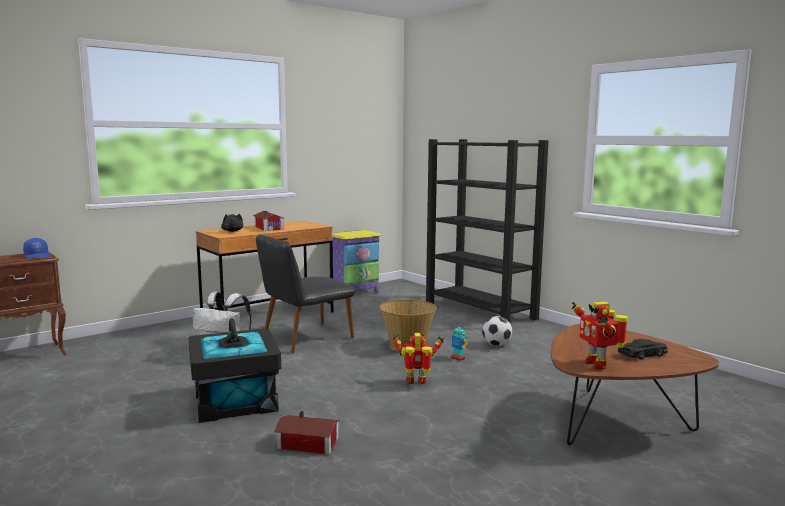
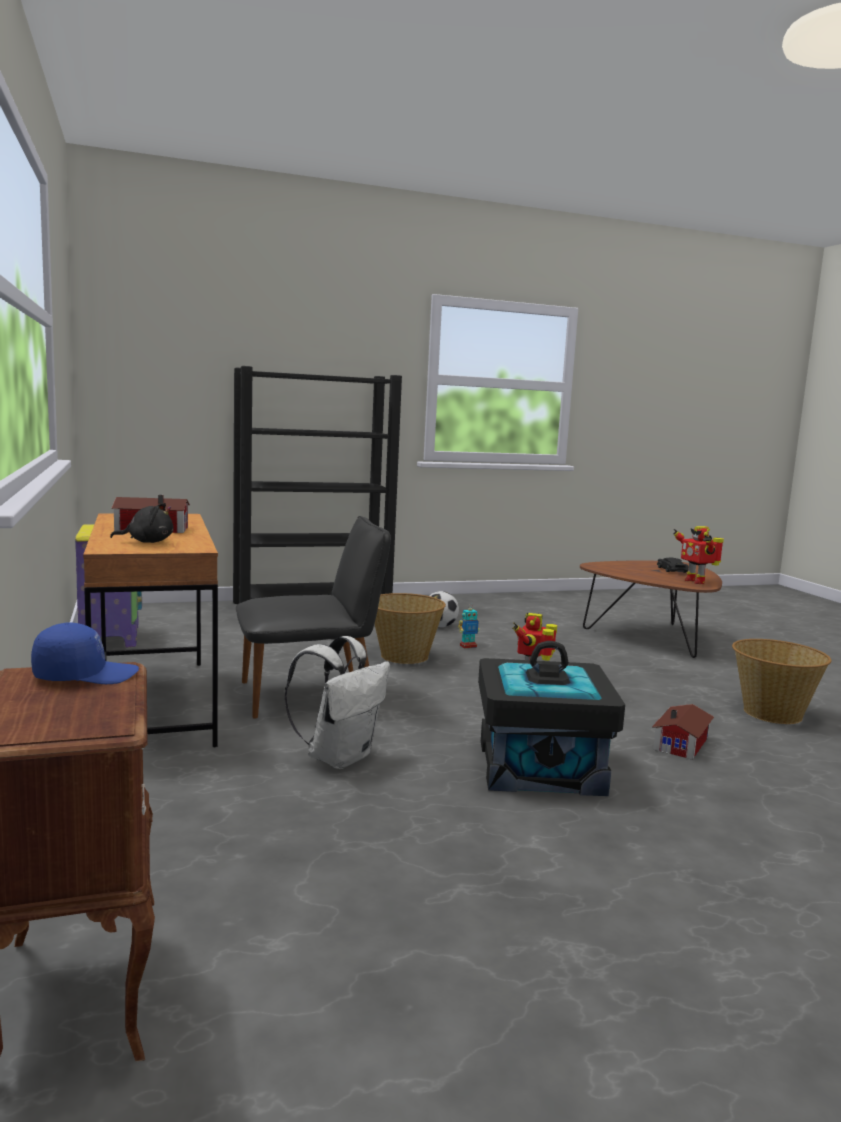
camera: 70 degrees left, 0 degrees up
black chair [256,235,357,353] -> black chair turned 90 degrees counterclockwise [236,516,391,718]
toy robot [571,301,628,369] -> toy robot turned 60 degrees clockwise [673,526,724,584]
none -> basket [732,639,832,724]

